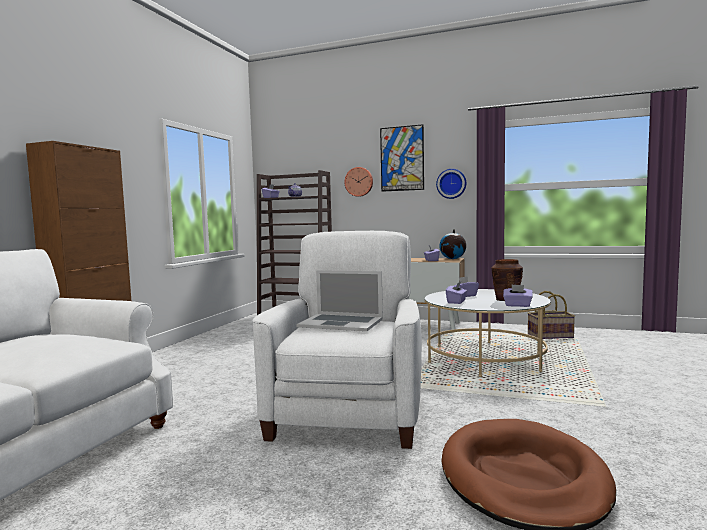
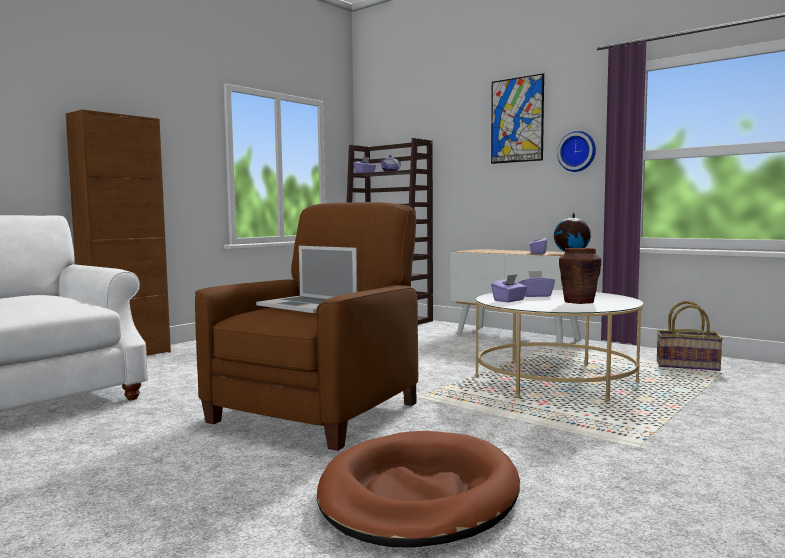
camera: 20 degrees right, 0 degrees up
white armchair [253,231,422,449] -> brown armchair [195,202,418,451]
wall clock [344,167,373,197] -> none
purple tissue box [503,284,533,307] -> none

